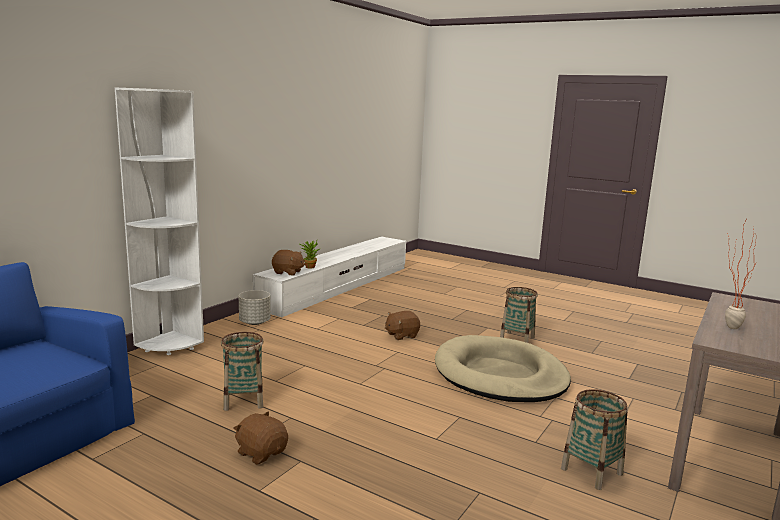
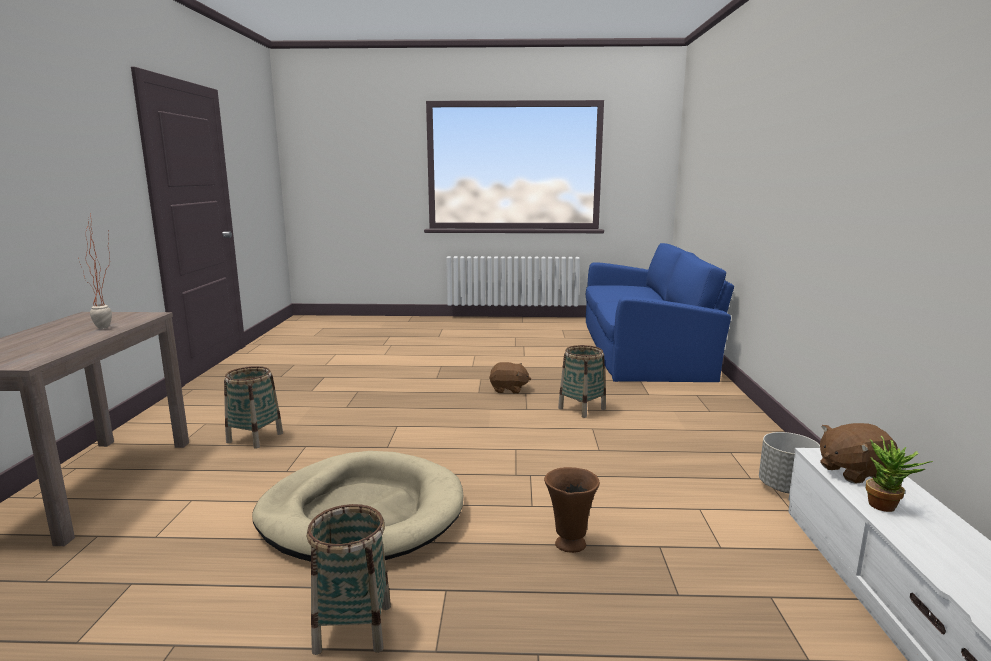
camera: 150 degrees right, 0 degrees up
white bookcase [115,88,204,355] -> none
brown plush toy [385,311,420,340] -> brown vase [544,467,600,553]

